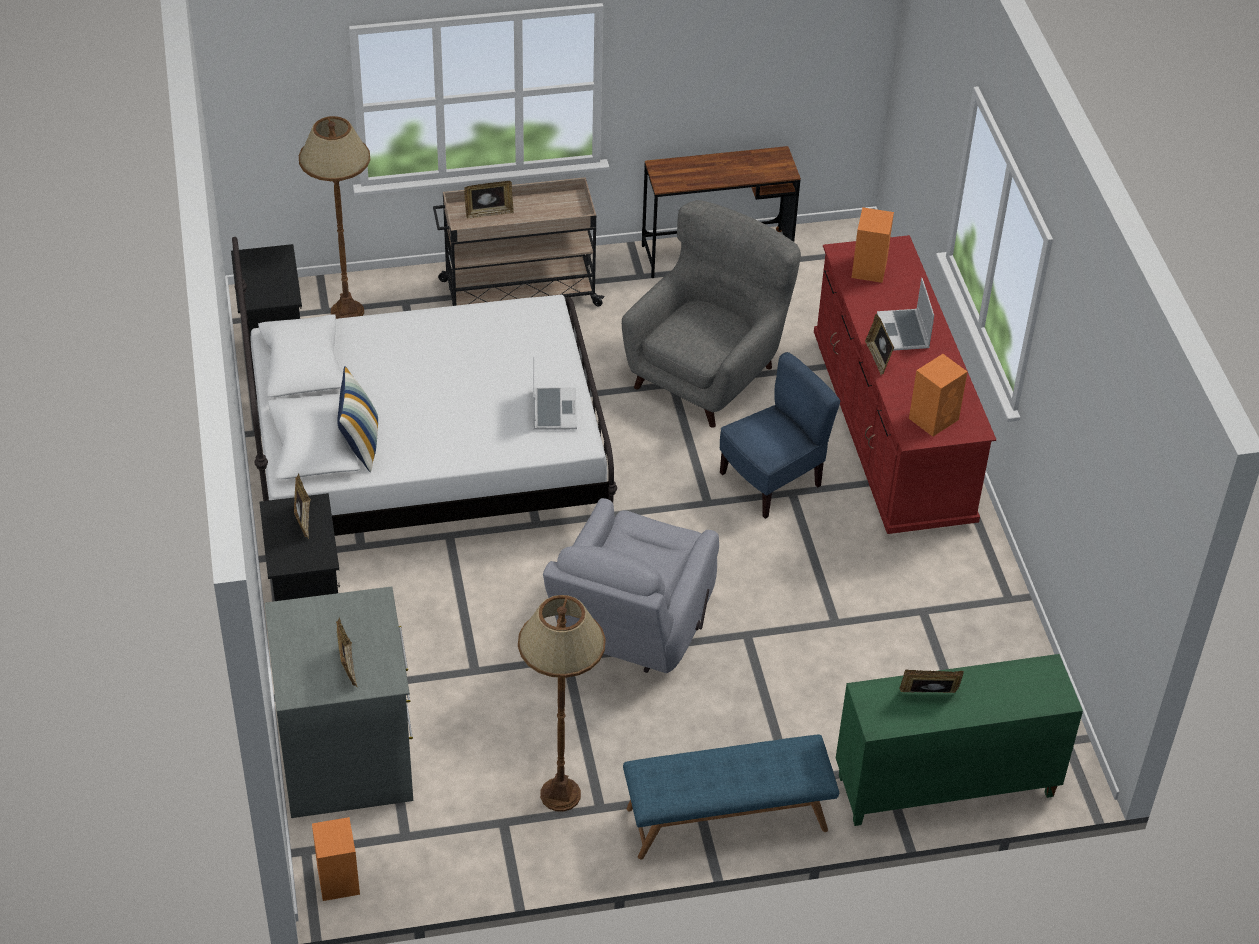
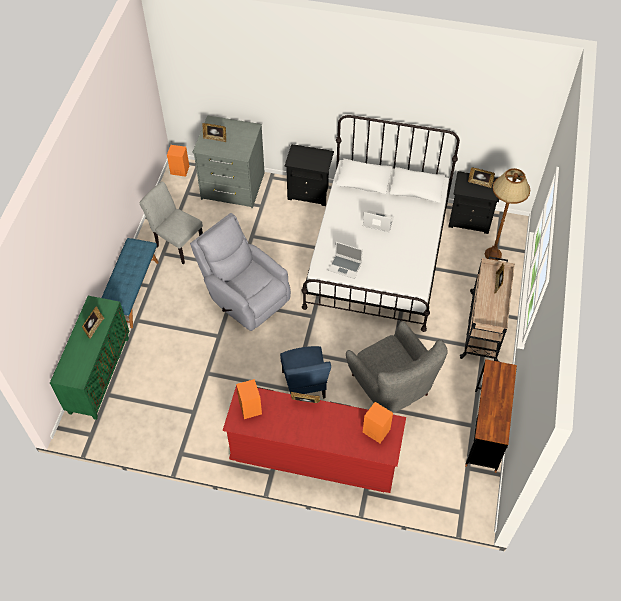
camera: 115 degrees right, 10 degrees up
picture frame [294,473,311,539] -> picture frame moved to [468,168,495,188]
pillow [337,366,378,472] -> none
brown floor lamp [518,595,606,812] -> grey chair [139,181,203,265]
laptop [877,278,934,351] -> laptop moved to [363,210,394,232]

